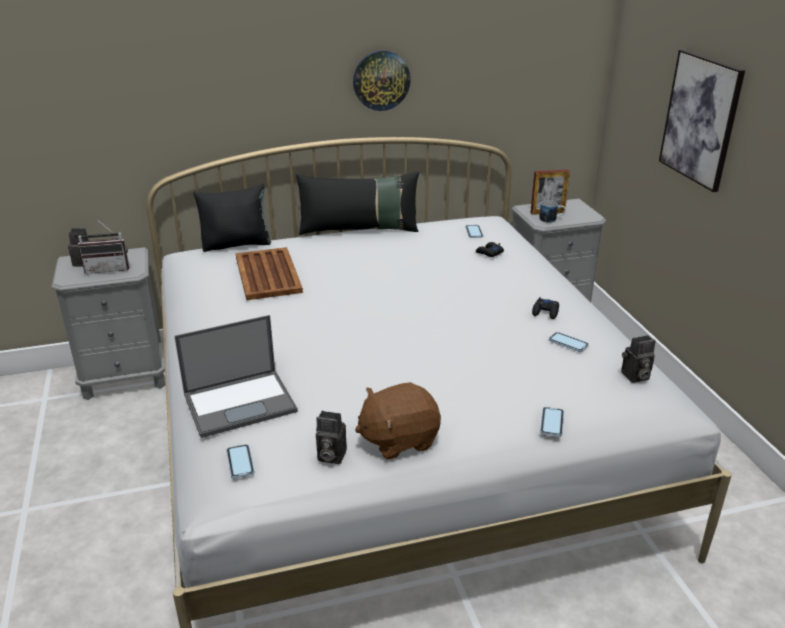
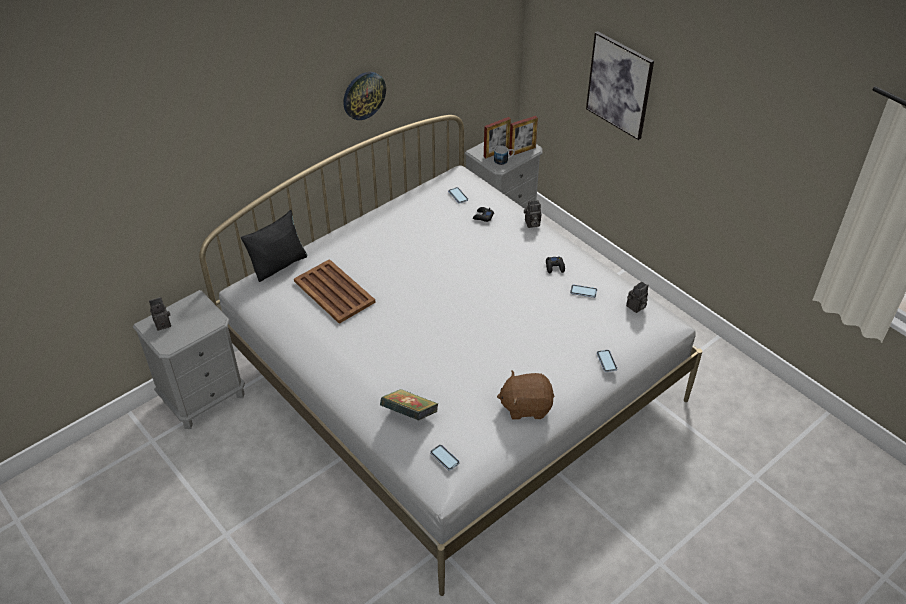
camera: 25 degrees left, 15 degrees up
radio [78,218,129,274] -> none
laptop [174,315,298,438] -> book [380,389,438,421]
black pillow [296,171,419,235] -> none
camera [316,411,347,464] -> camera moved to [524,200,542,228]
brown plush toy [355,382,441,460] -> brown plush toy turned 45 degrees clockwise [497,371,554,420]
none -> picture frame [509,116,538,155]

